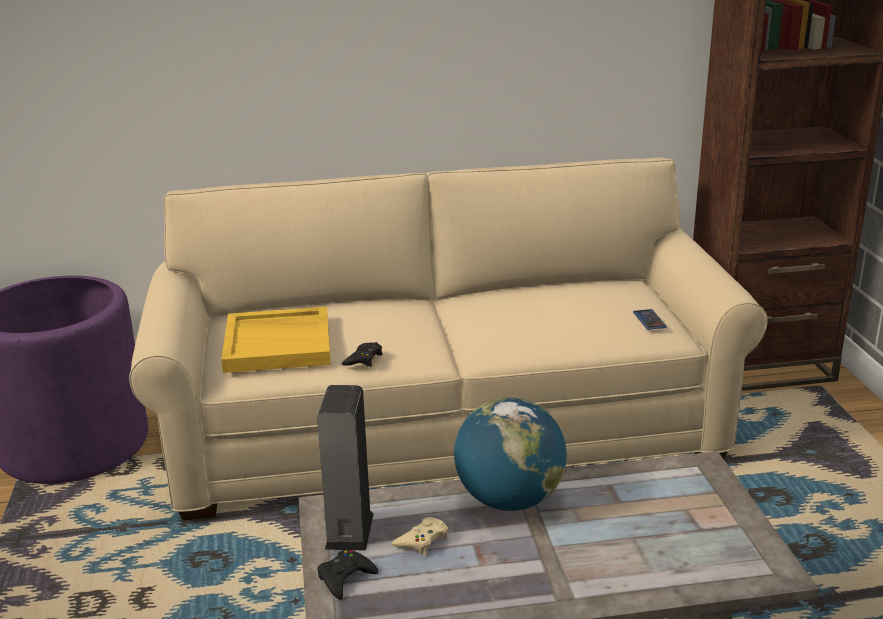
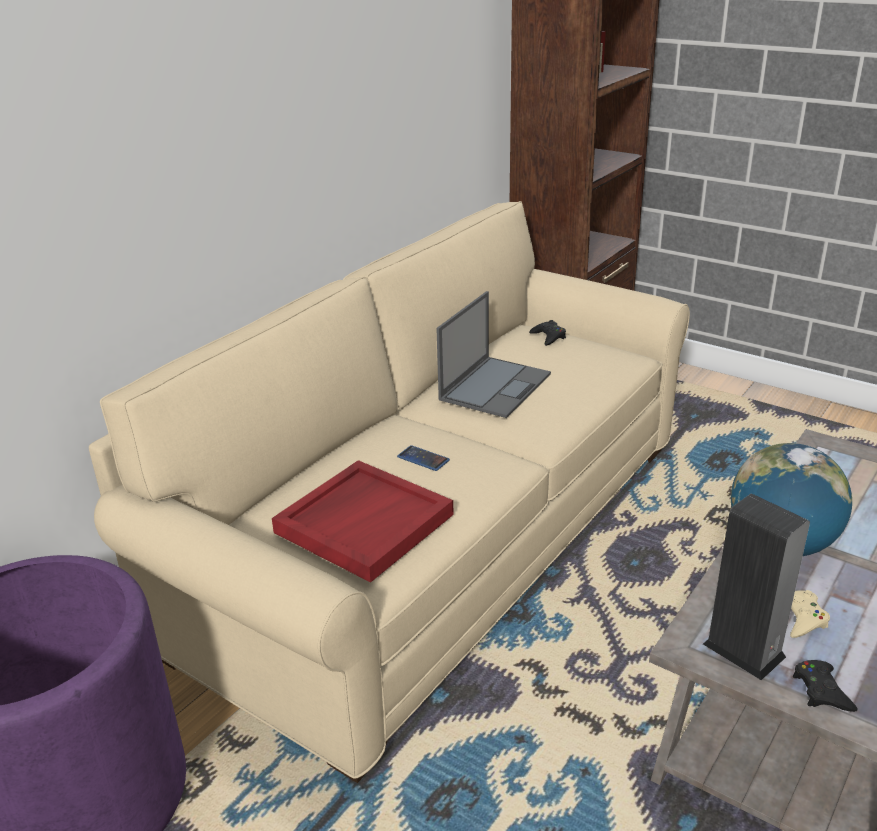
camera: 45 degrees left, 5 degrees up
yellow tray [221,307,331,373] -> red tray [272,460,454,582]
black game controller [342,342,383,367] -> black game controller moved to [529,320,566,346]
phone [633,309,667,330] -> phone moved to [397,445,450,471]
none -> laptop [436,291,551,418]

